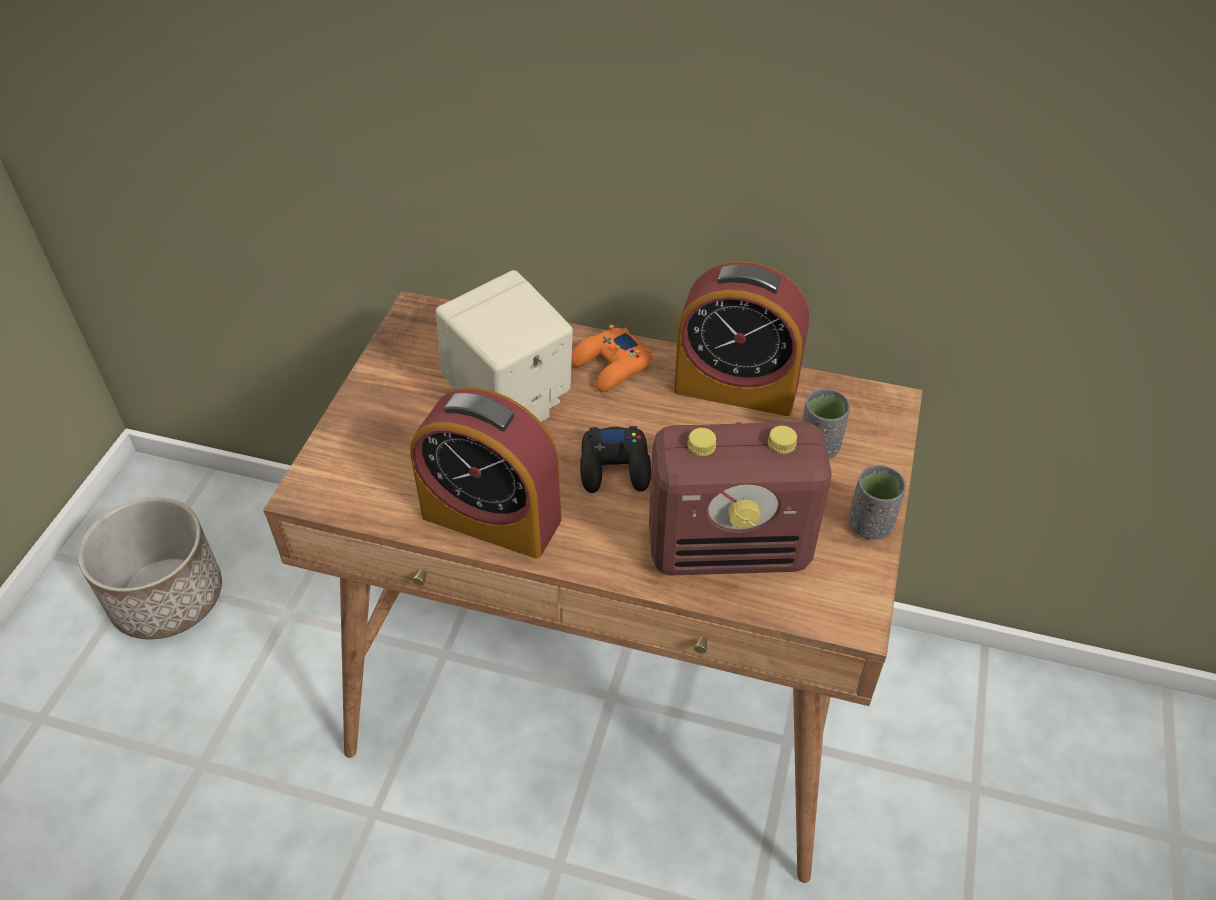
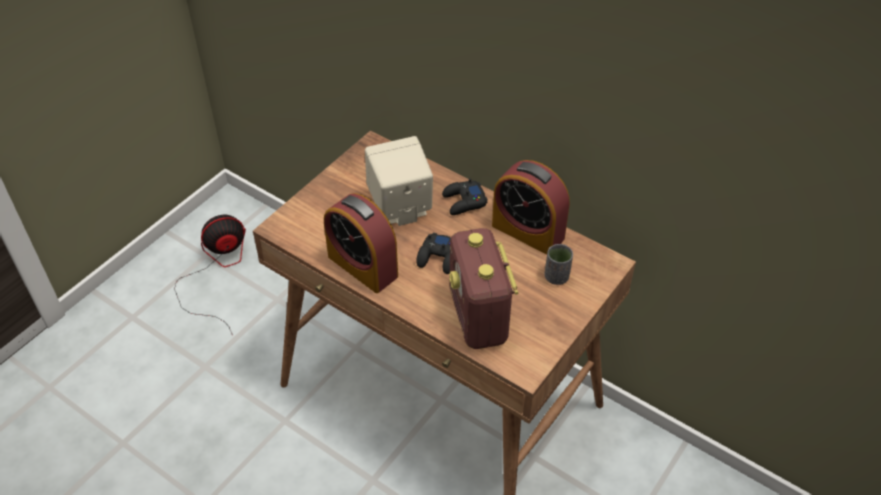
camera: 20 degrees right, 0 degrees up
planter [78,497,222,639] -> fan [174,215,246,334]
orange game controller [571,324,652,392] -> black game controller [442,178,488,215]
radio [649,422,832,575] -> radio turned 60 degrees clockwise [449,228,518,349]
grey cup [848,465,906,540] -> none

